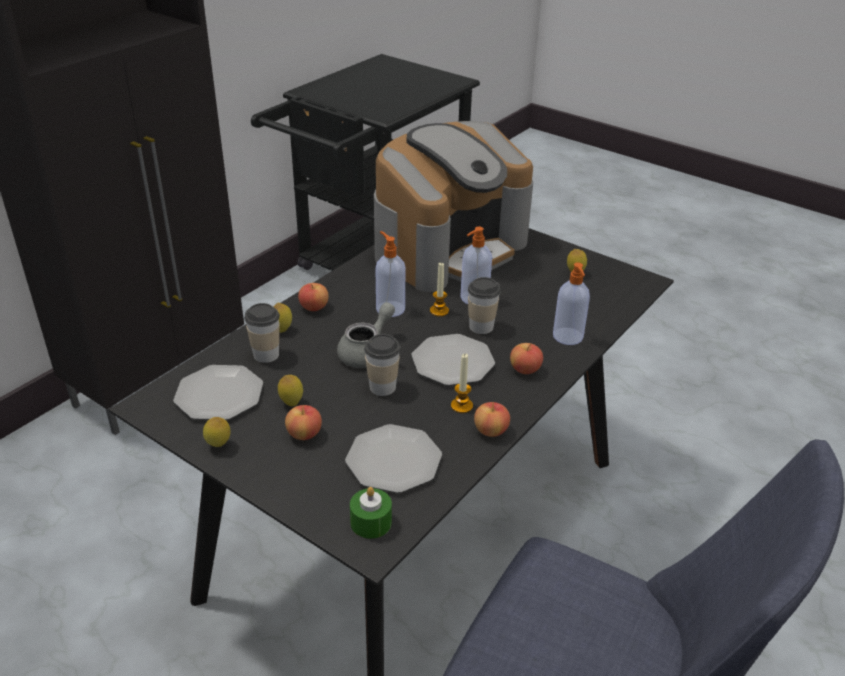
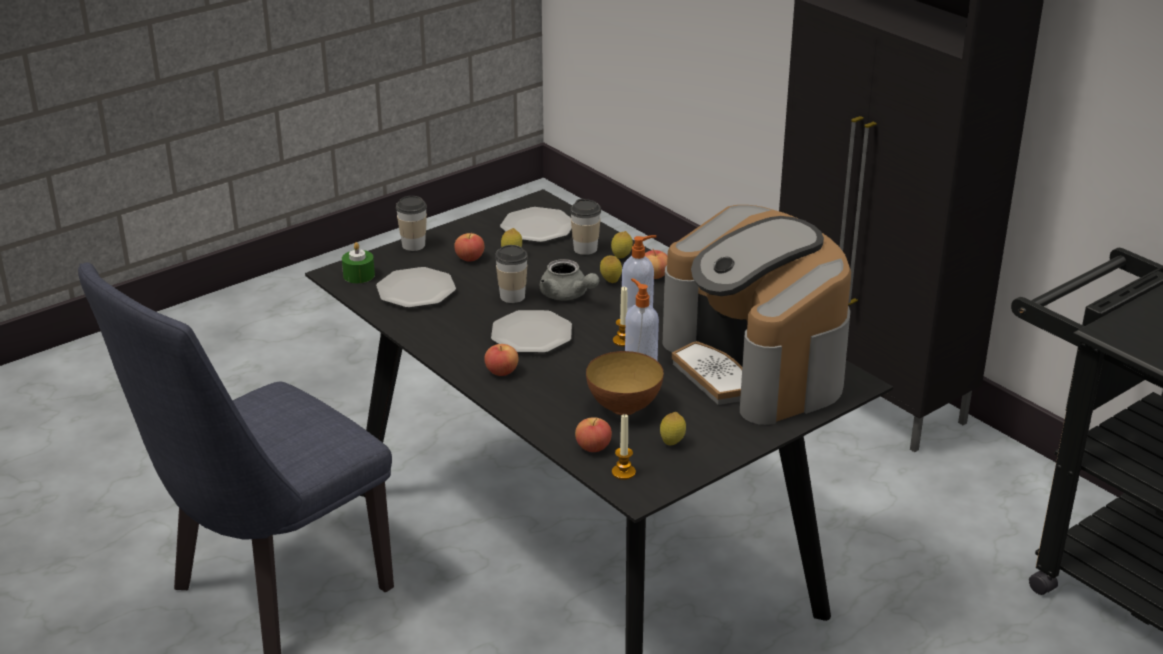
camera: 105 degrees right, 5 degrees down
lemon [203,417,231,447] -> lemon moved to [600,255,622,283]
candle [451,354,473,413] -> candle moved to [612,413,636,480]
cup [468,277,501,334] -> cup moved to [396,196,427,251]
apple [474,402,510,437] -> apple moved to [575,417,612,452]
soap dispenser [553,262,590,345] -> none
none -> bowl [586,351,664,415]

